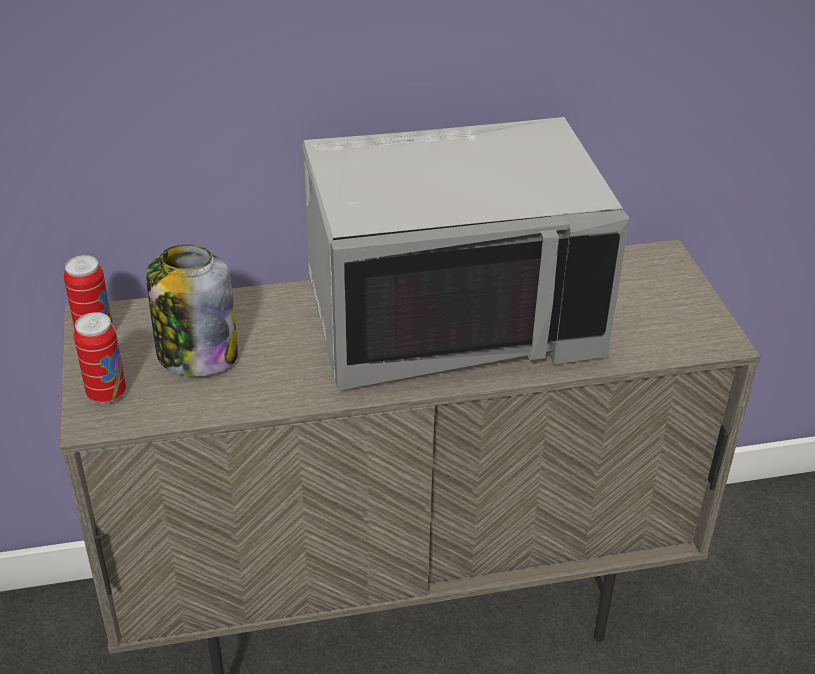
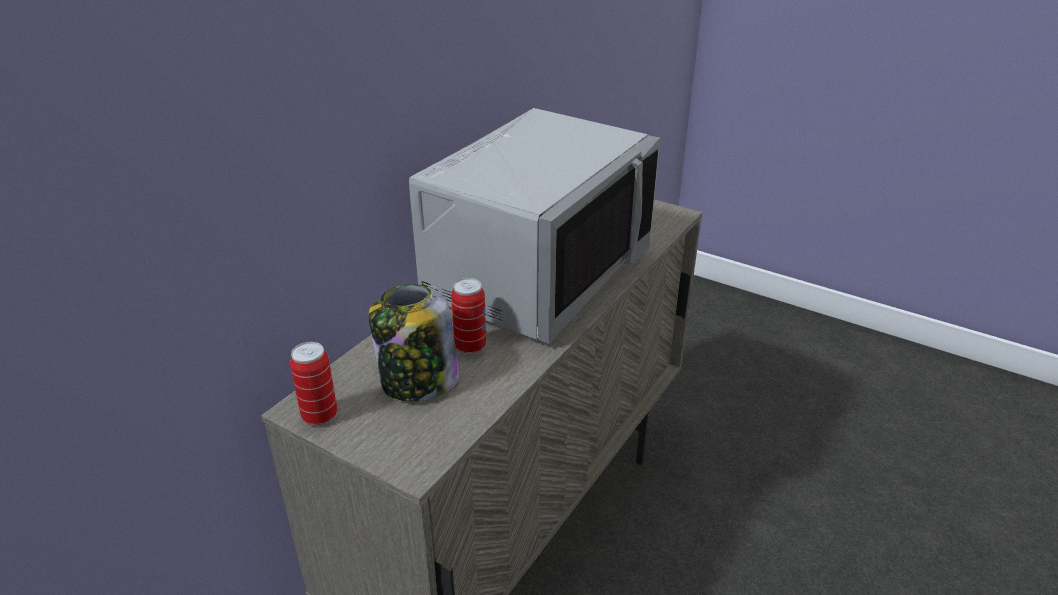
camera: 45 degrees left, 5 degrees down
can [74,312,126,404] -> can moved to [451,278,486,354]

